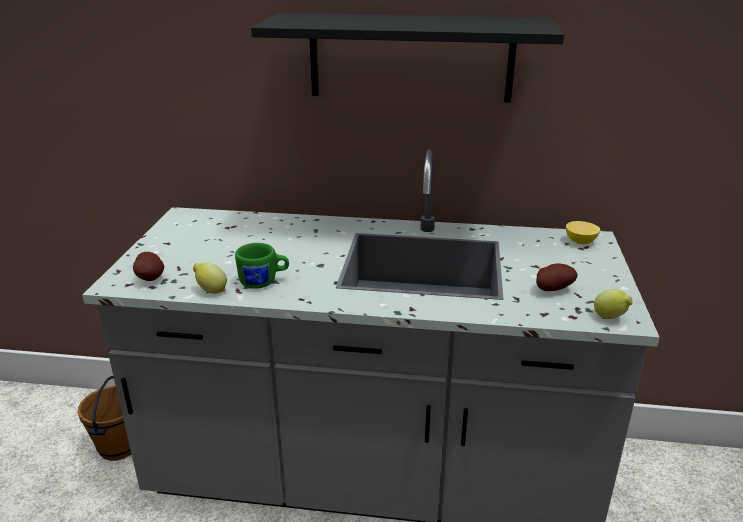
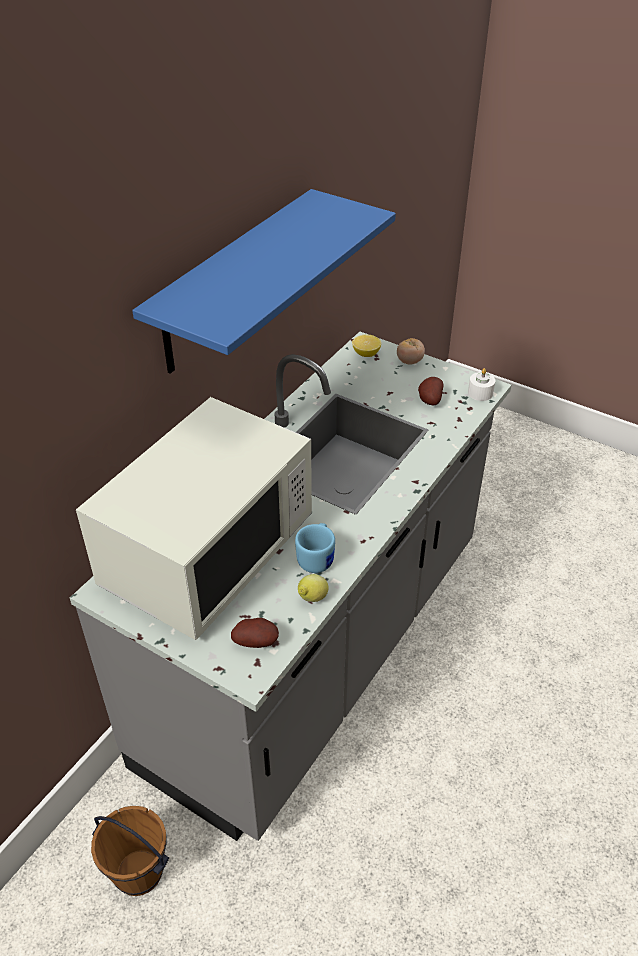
camera: 65 degrees left, 15 degrees up
green mug [235,243,289,289] -> blue mug [295,523,335,573]
black shelf [251,13,564,103] -> blue shelf [132,189,396,373]
lemon [594,289,633,319] -> white candle [468,368,495,401]
none -> white microwave [76,397,312,640]
none -> tomato [397,338,425,364]

